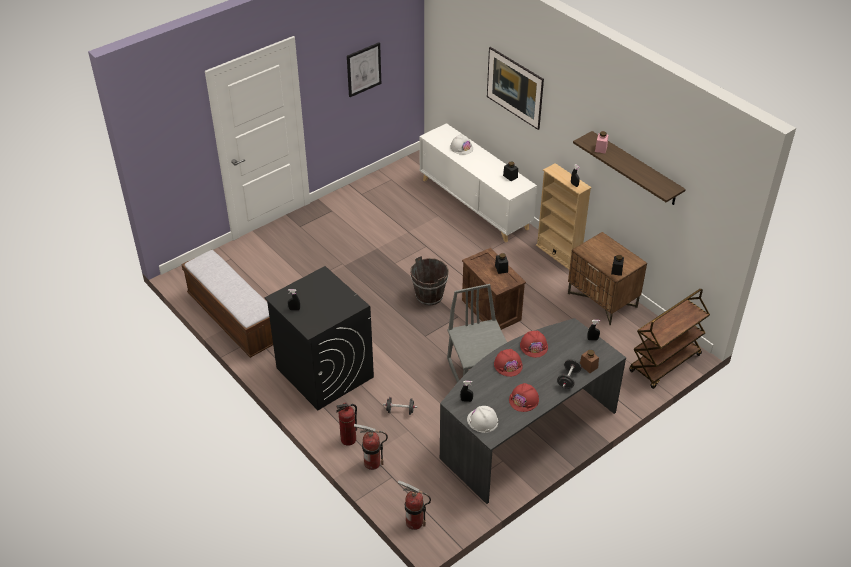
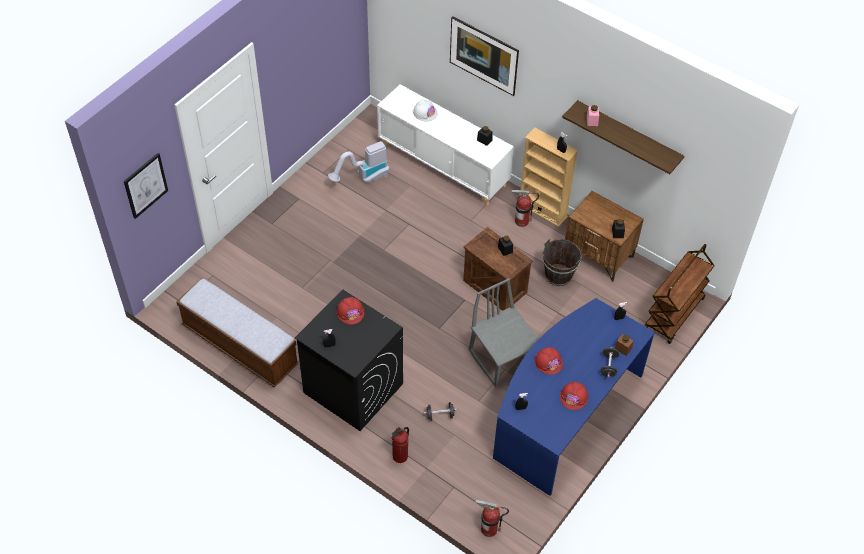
camera: 15 degrees left, 10 degrees up
picture [347,43,381,97] -> picture moved to [124,153,168,219]
fire extinguisher [354,424,388,470] -> fire extinguisher moved to [512,190,539,227]
brown bucket [410,256,449,306] -> brown bucket moved to [542,239,582,286]
grey desk [440,318,626,504] -> blue desk [493,298,655,496]
white hard hat [467,406,498,433] -> none
red hard hat [520,331,548,358] -> red hard hat moved to [337,297,365,325]
none -> vacuum cleaner [328,141,389,183]

